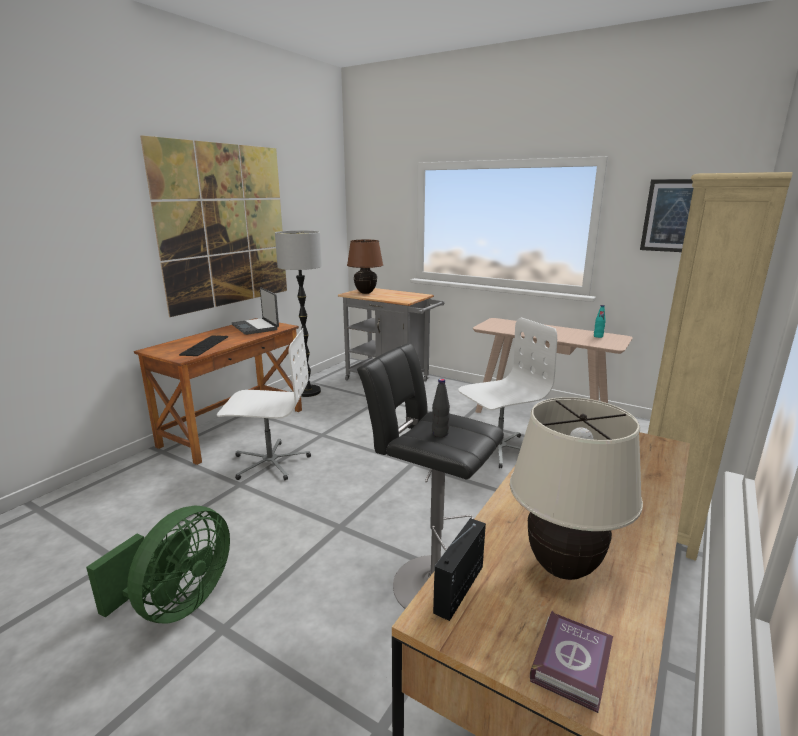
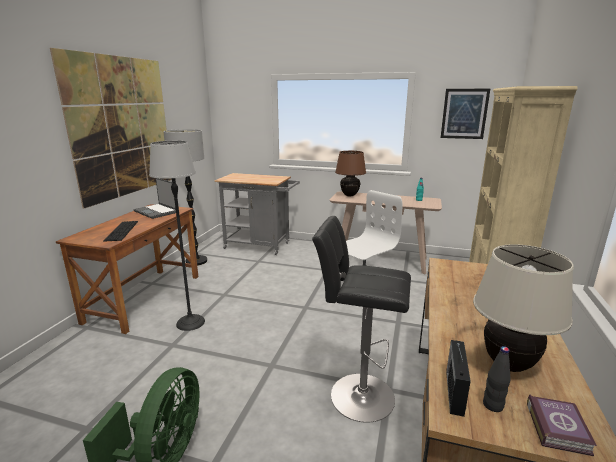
camera: 15 degrees left, 0 degrees up
white office chair [217,328,311,480] -> floor lamp [149,141,205,331]
brown table lamp [347,240,383,294] -> brown table lamp moved to [335,151,366,196]
black bottle [432,379,450,437] -> black bottle moved to [483,346,511,412]

